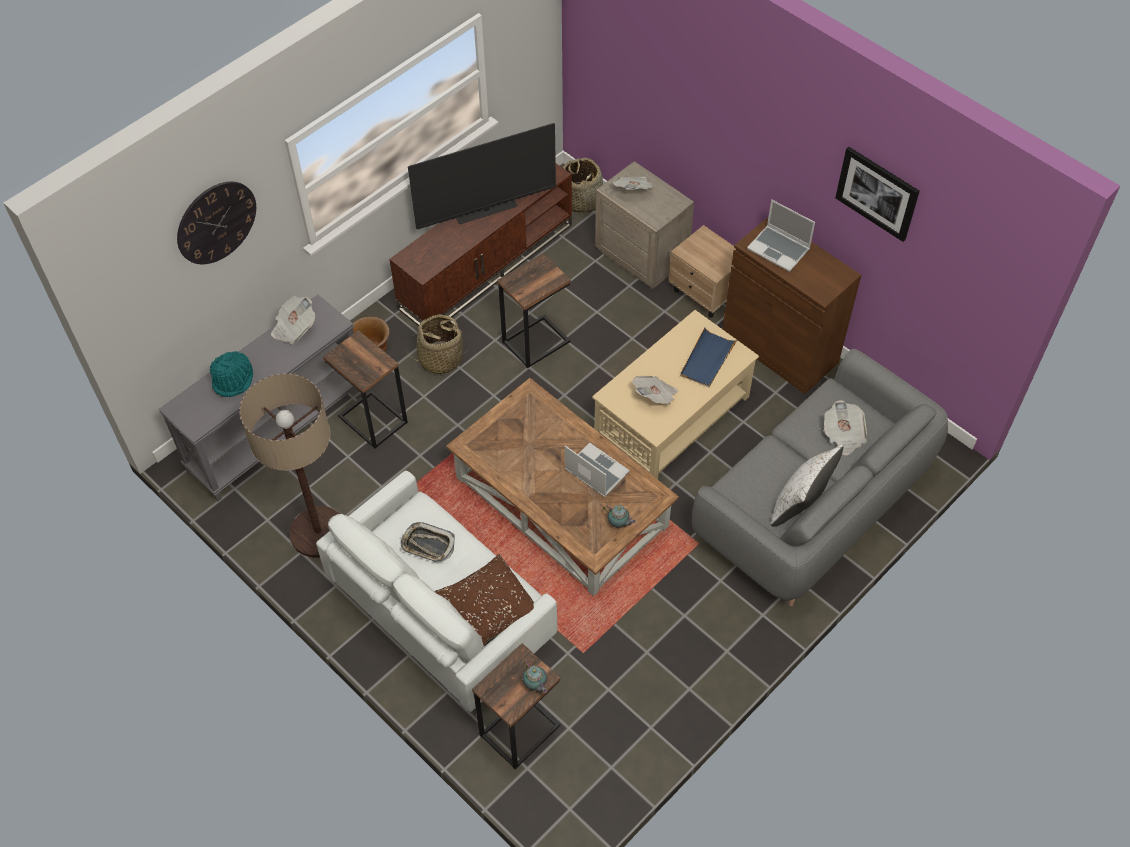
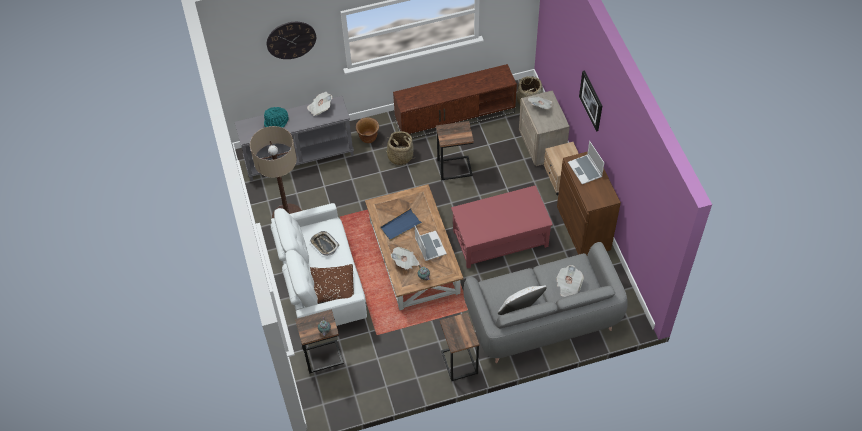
camera: 30 degrees right, 0 degrees up
side table [323,330,408,449] -> side table moved to [440,313,480,381]
television [408,123,556,230] -> none
beige coffee table [592,310,759,479] -> red coffee table [451,185,553,269]
newspaper [632,376,678,404] -> newspaper moved to [391,247,420,270]
blue tray [680,327,737,387] -> blue tray moved to [380,208,423,241]
picture [835,146,920,242] -> picture moved to [579,70,602,132]

